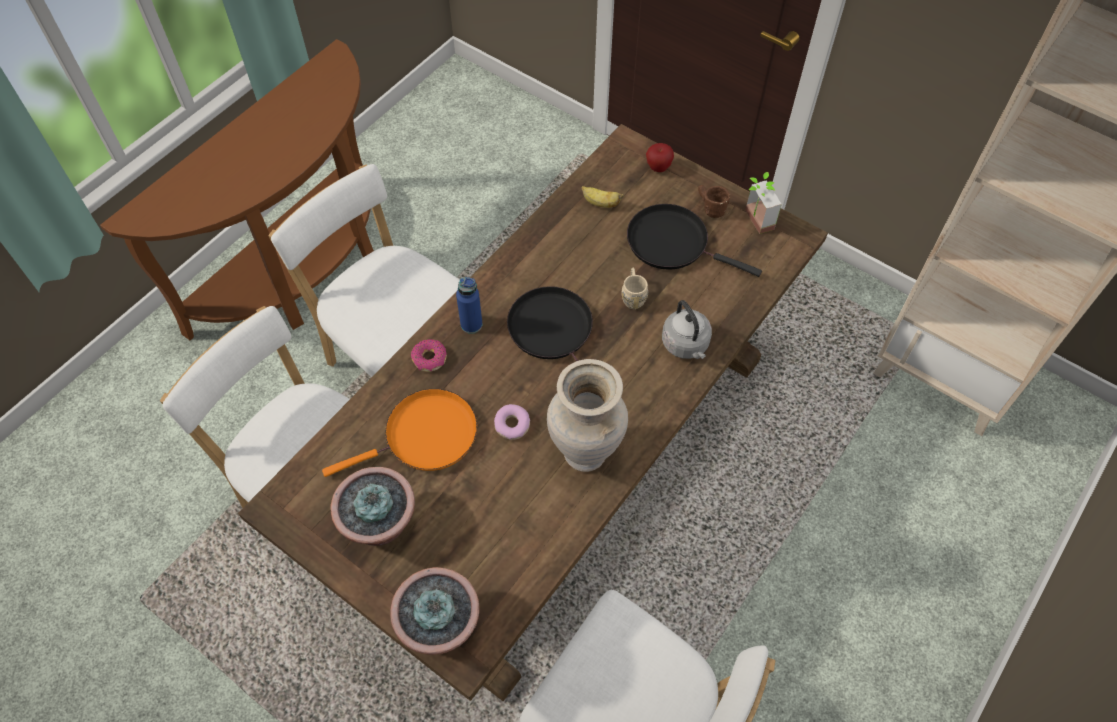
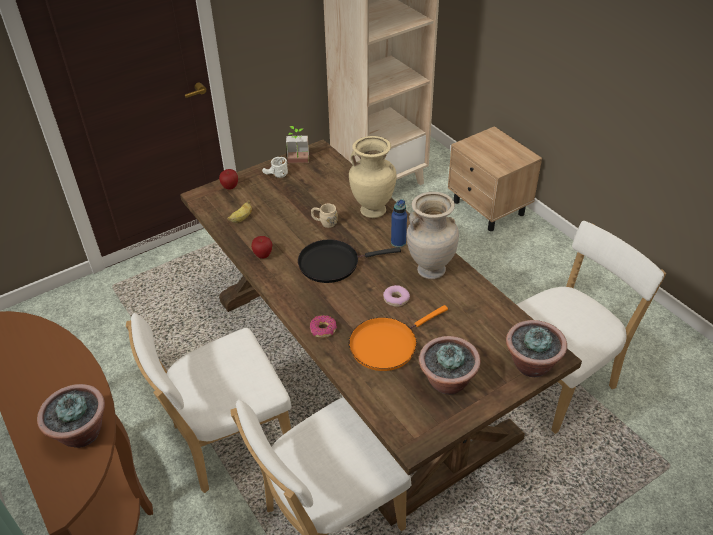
camera: 70 degrees left, 15 degrees down
orange frying pan [322,389,477,477] -> orange frying pan turned 120 degrees counterclockwise [349,305,448,371]
blue bottle [456,277,483,334] -> blue bottle moved to [391,199,407,247]
black frying pan [627,204,762,277] -> none
grey kettle [662,300,712,359] -> beige vase [349,136,397,218]
brown mug [698,185,730,218] -> white mug [262,157,288,178]
none -> potted plant [37,384,105,448]
none -> apple [251,236,272,258]
none -> beige nightstand [448,126,542,231]

